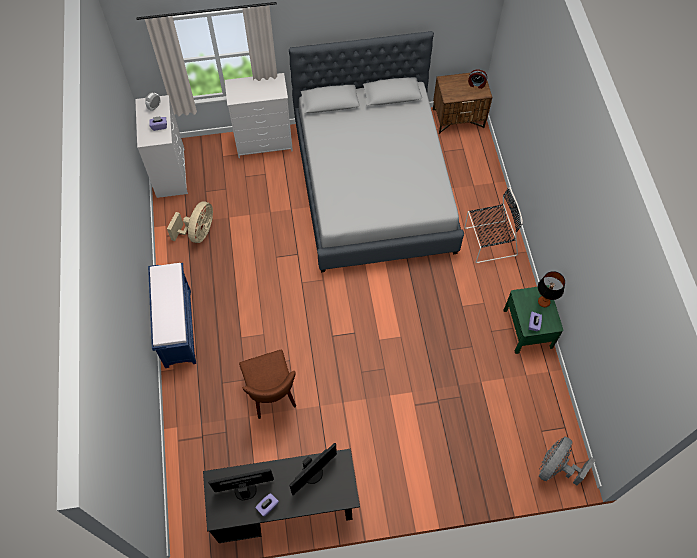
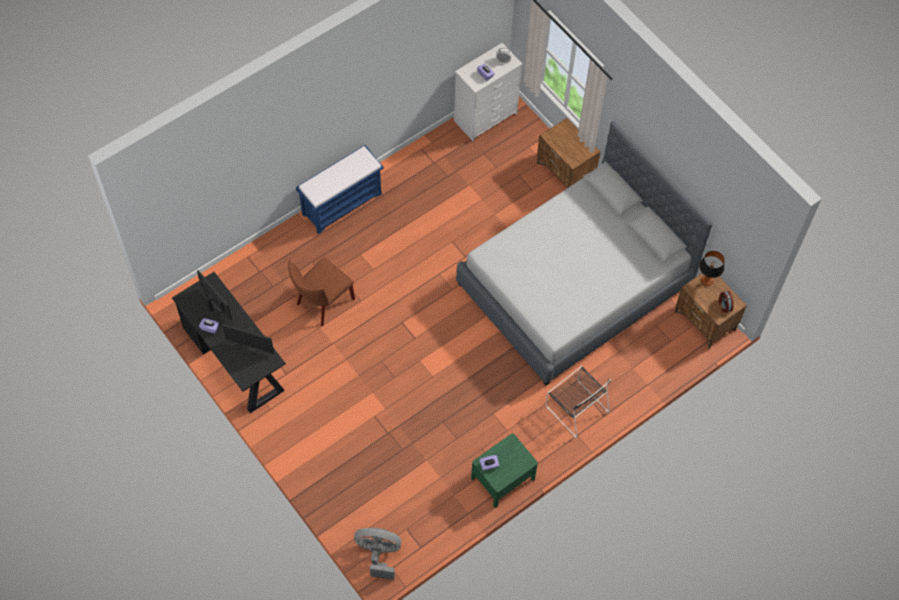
camera: 60 degrees right, 0 degrees up
beige fan [167,201,213,243] -> none
white dresser [225,73,293,158] -> brown nightstand [537,118,600,188]
table lamp [538,271,565,307] -> table lamp moved to [699,251,725,286]

